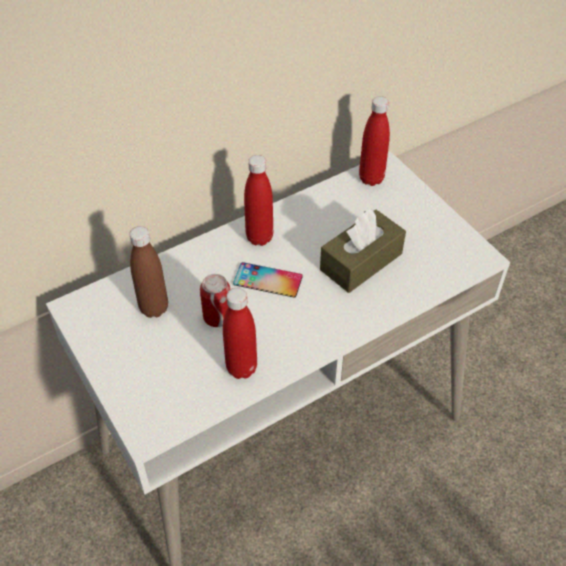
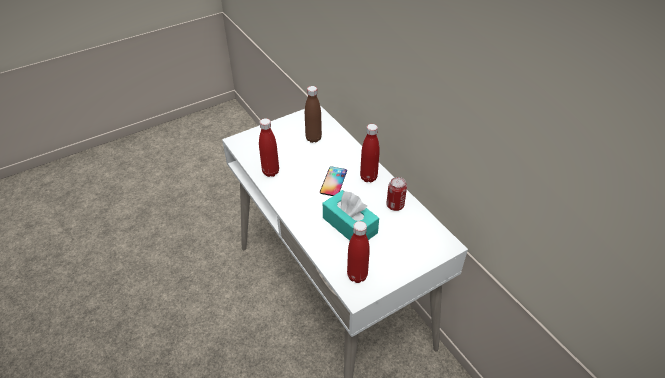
camera: 90 degrees right, 5 degrees down
can [200,274,230,327] -> can moved to [386,177,407,211]
brown tissue box [320,210,406,293] -> turquoise tissue box [323,190,379,240]
red bottle [359,96,390,186] -> red bottle moved to [347,221,370,283]

